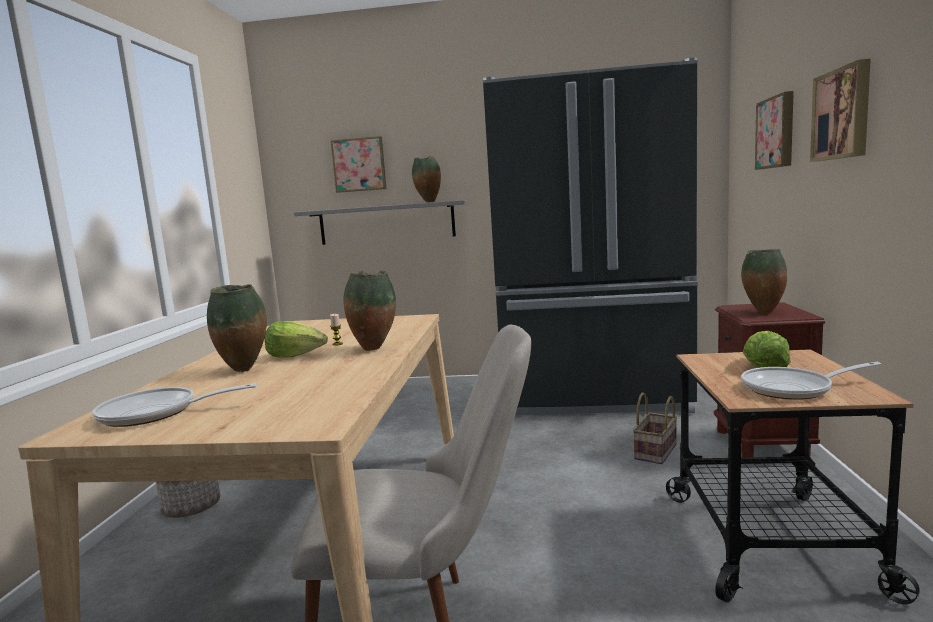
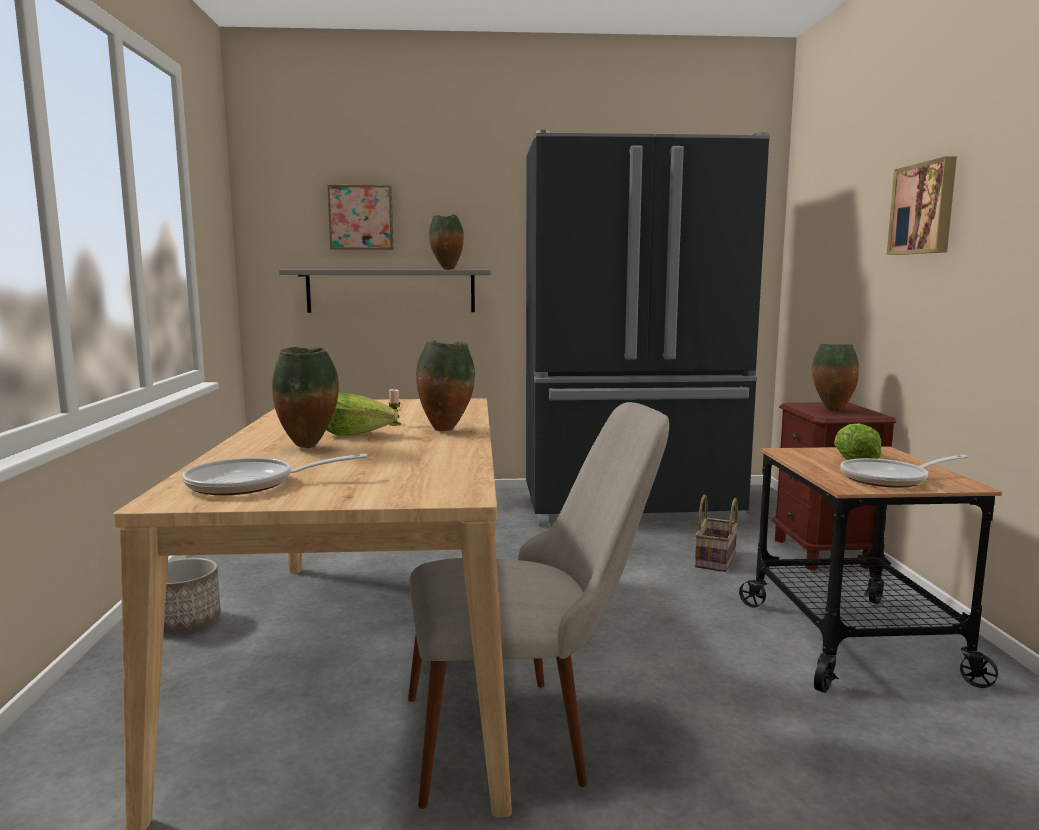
camera: 10 degrees left, 0 degrees up
picture [755,91,794,170] -> none

